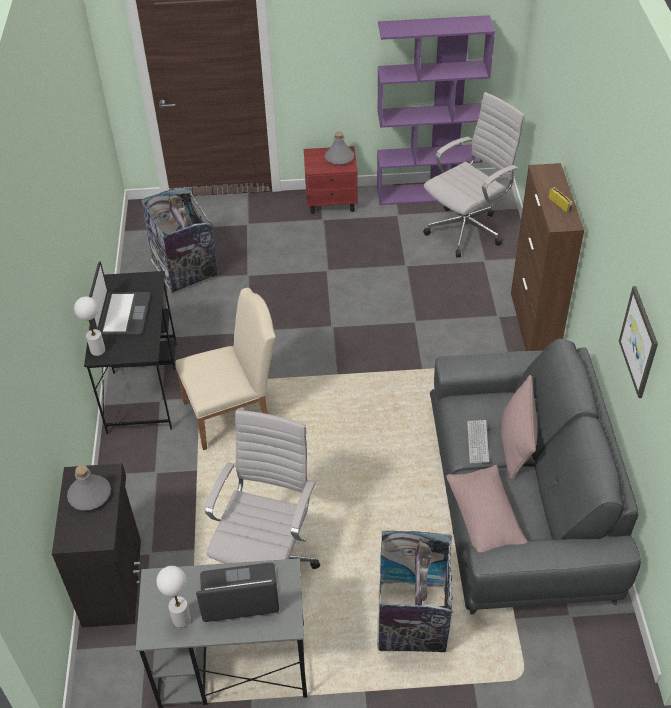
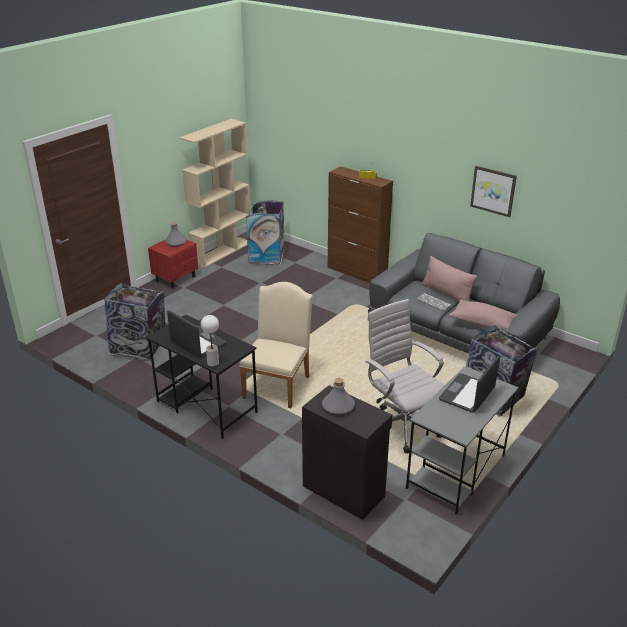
camera: 50 degrees left, 15 degrees down
white table lamp [156,566,191,628] -> none
purple bookcase [377,15,495,205] -> beige bookcase [179,119,250,268]
white office chair [423,92,525,258] -> trash can [246,200,285,265]

